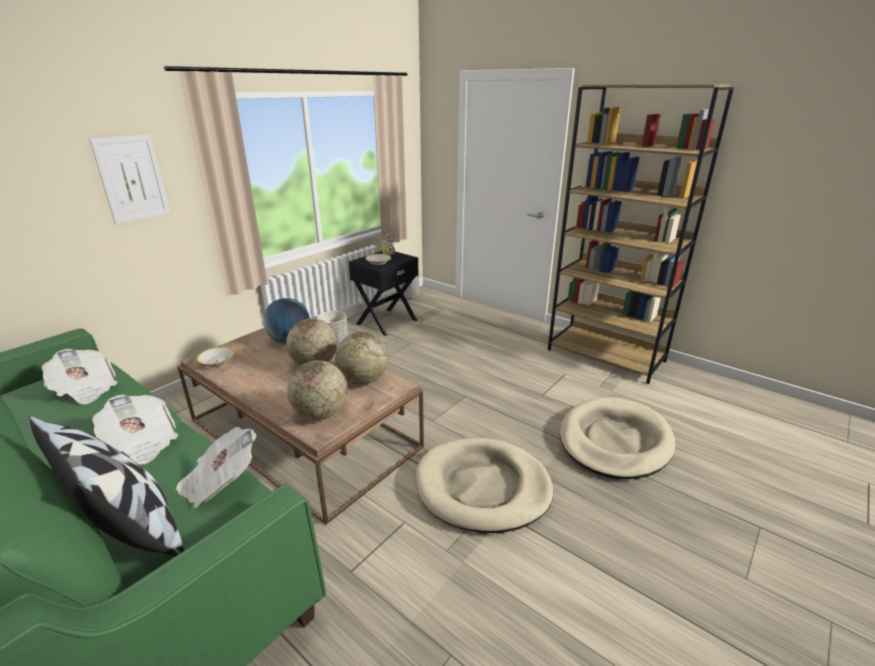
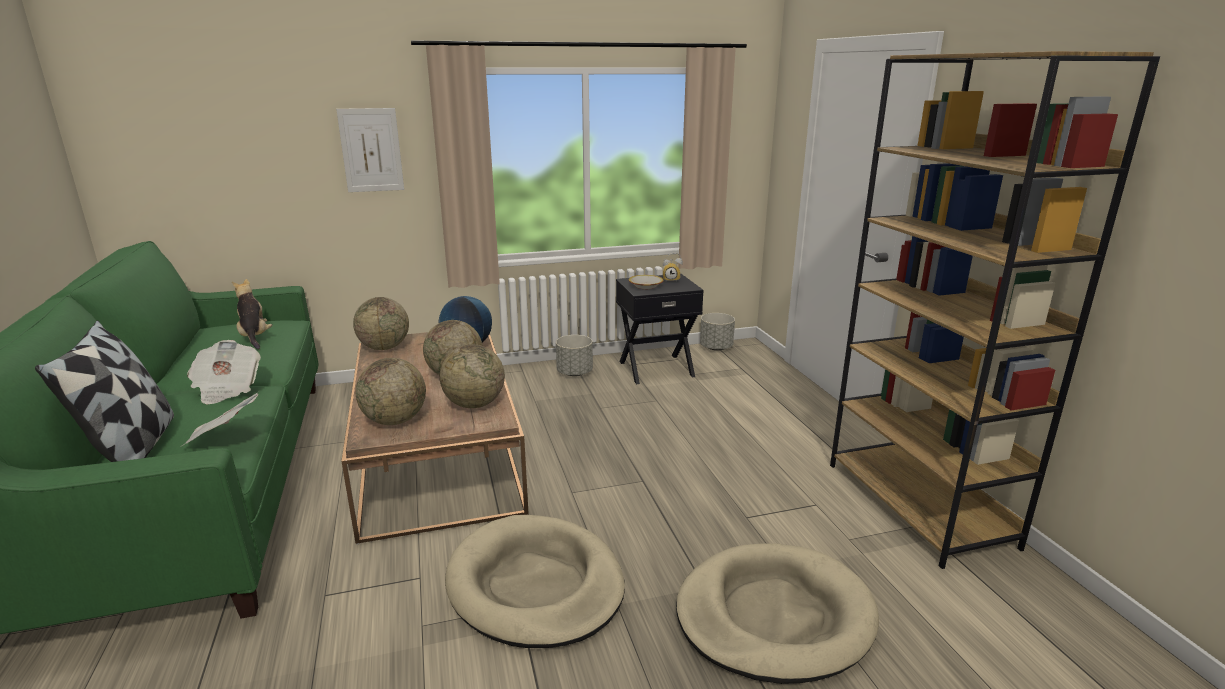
camera: 35 degrees right, 5 degrees down
newspaper [42,349,118,404] -> plush toy [232,279,272,349]
bowl [195,347,235,367] -> globe [353,297,409,350]

